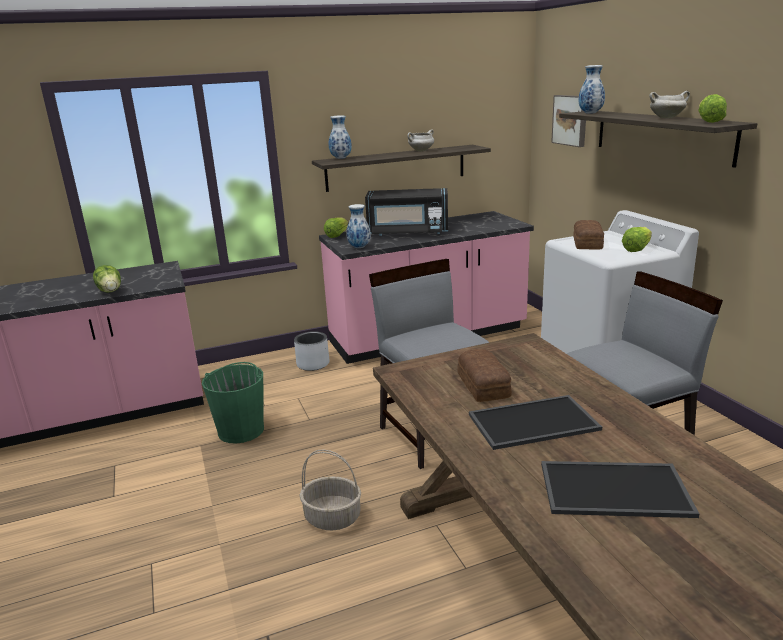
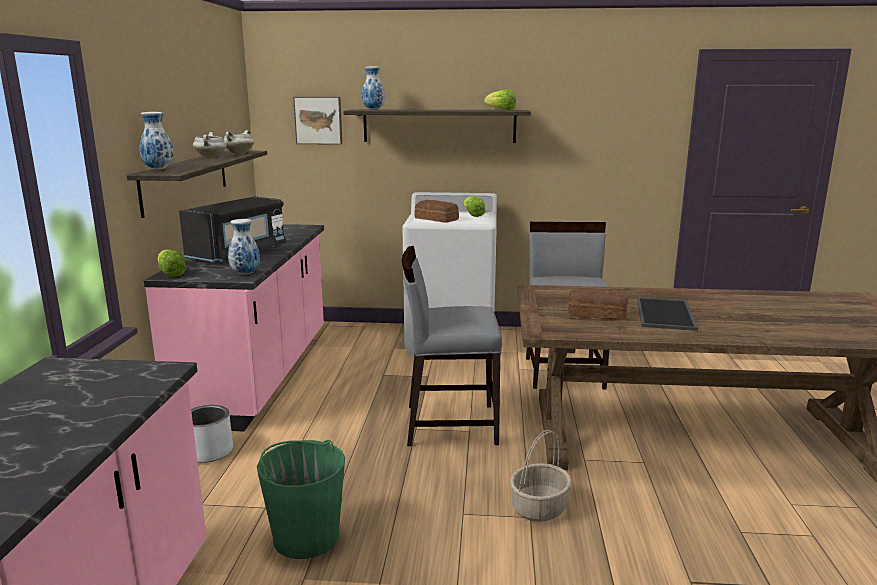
camera: 65 degrees left, 5 degrees down
lettuce [93,265,121,293] -> none
tray [541,461,699,518] -> none
white cooking pot [649,91,690,118] -> white cooking pot moved to [224,130,254,154]

